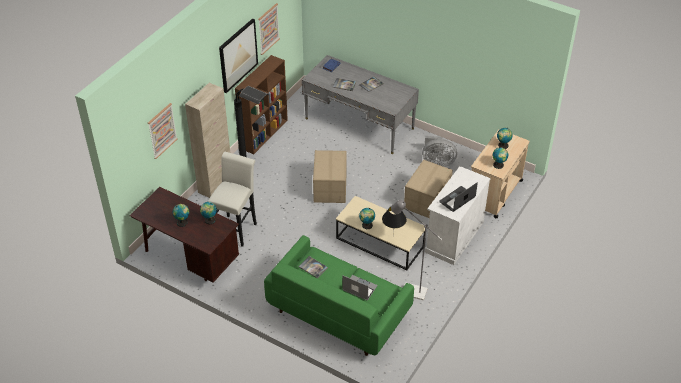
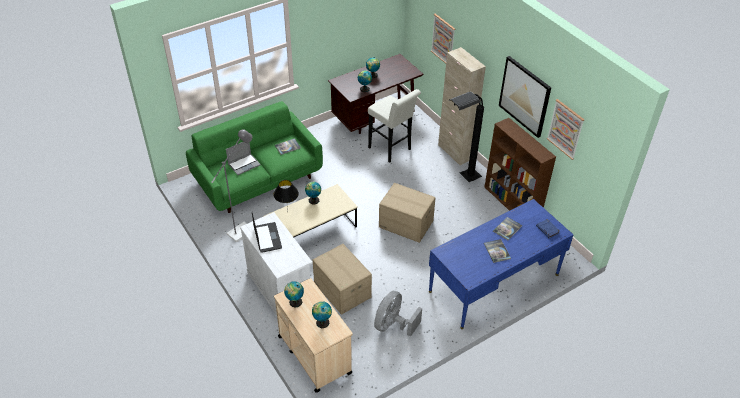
camera: 115 degrees right, 0 degrees up
grey desk [302,55,419,154] -> blue desk [429,199,573,329]

